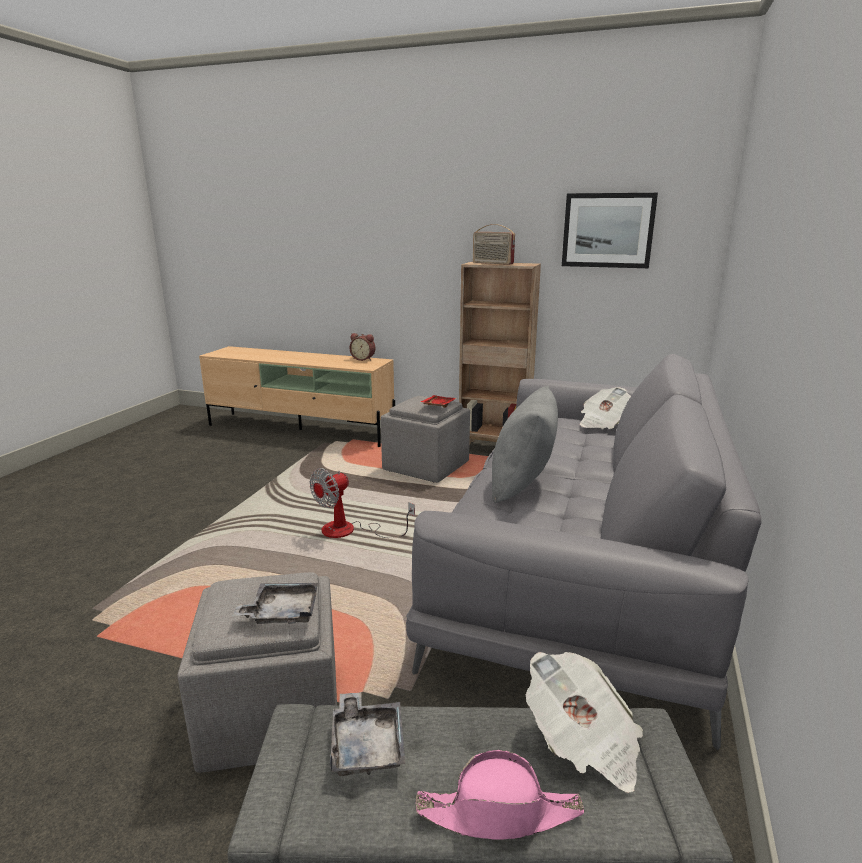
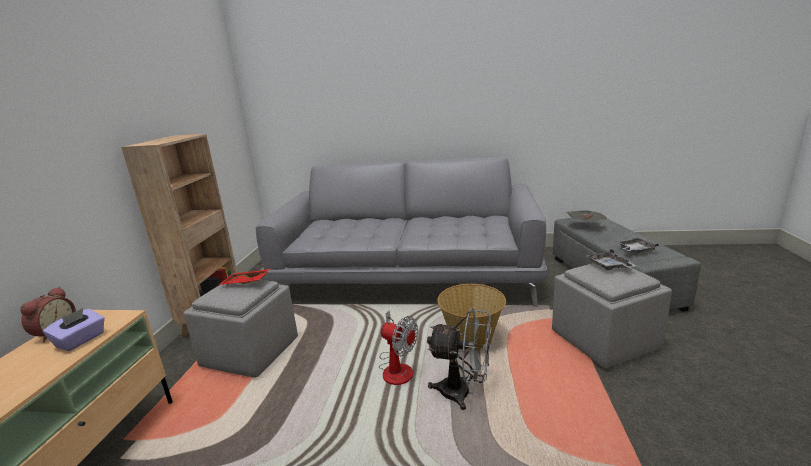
camera: 100 degrees left, 0 degrees up
pink hat [416,750,584,840] -> none
radio [473,224,515,265] -> none
grey pillow [492,386,558,503] -> none
picture [562,193,658,268] -> none
newspaper [580,387,631,429] -> none
none -> purple tissue box [43,308,105,351]
none -> grey fan [427,308,491,410]
none -> basket [437,284,506,351]

